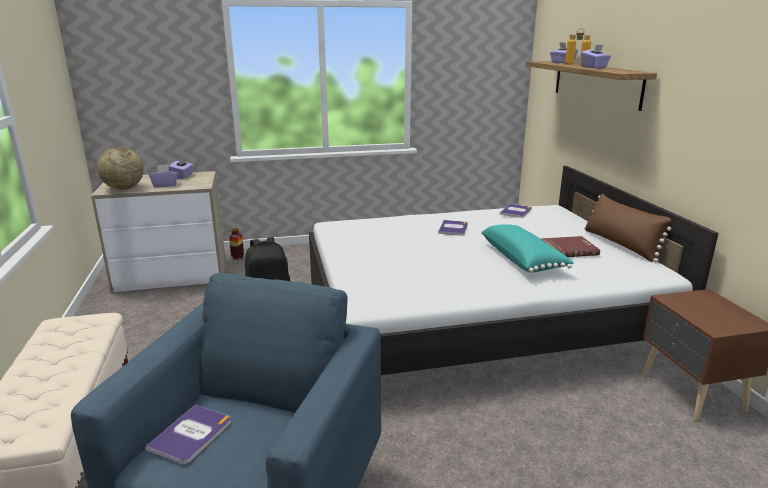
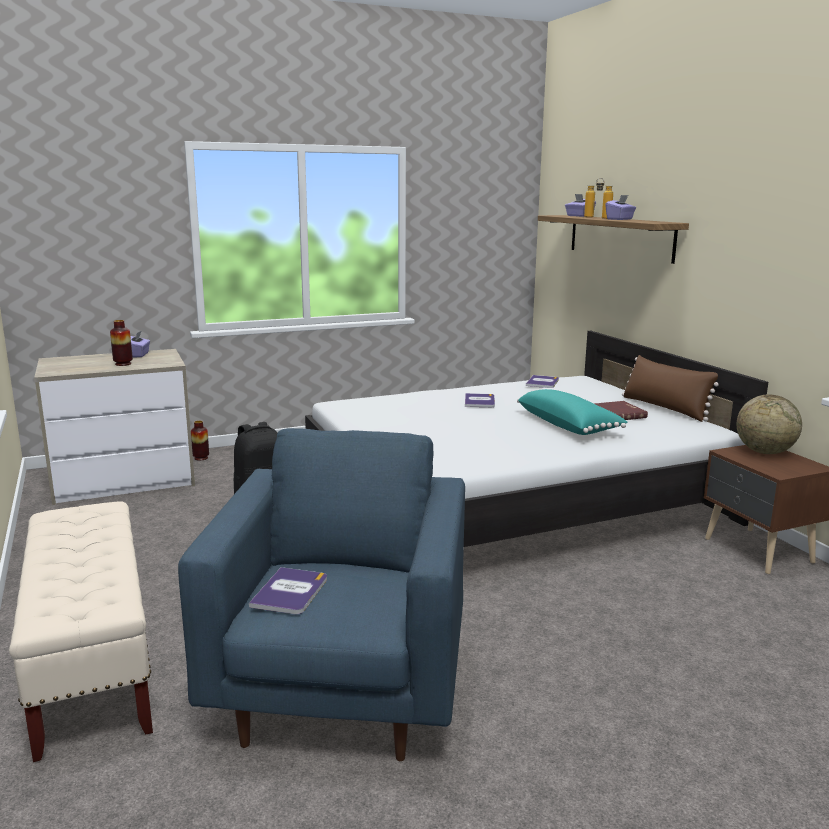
camera: 10 degrees left, 5 degrees down
globe [97,147,144,190] -> globe moved to [737,395,802,454]
purple tissue box [149,164,178,187] -> vase [110,320,133,366]

